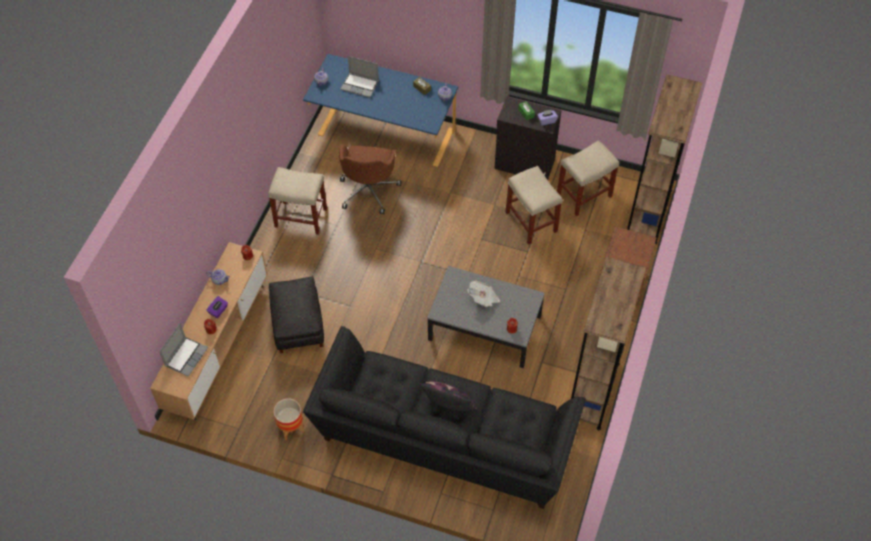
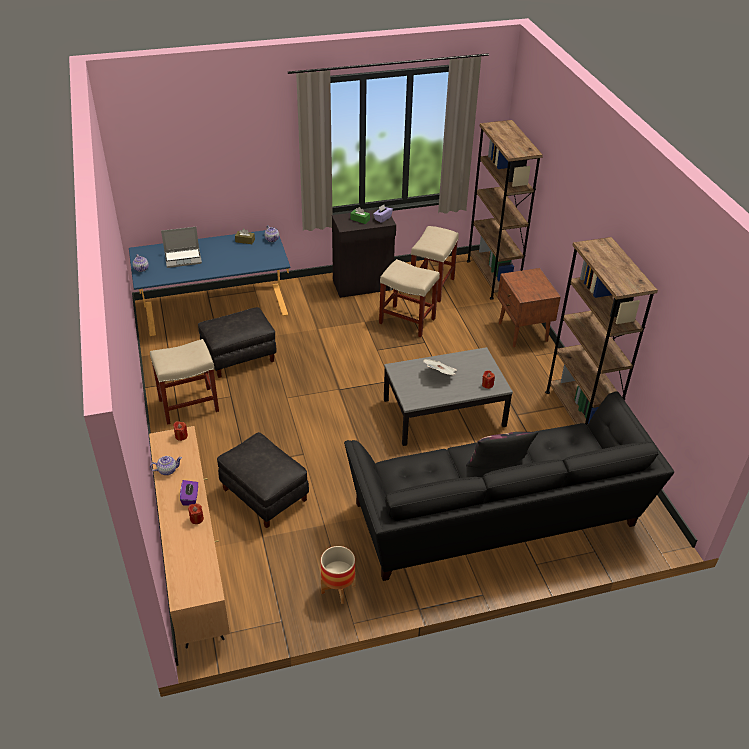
camera: 35 degrees left, 15 degrees down
laptop [159,323,208,377] -> none
brown office chair [339,144,401,214] -> black ottoman [198,307,276,378]

